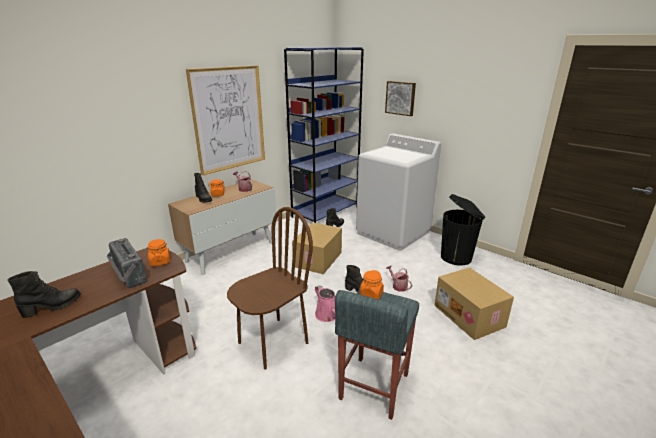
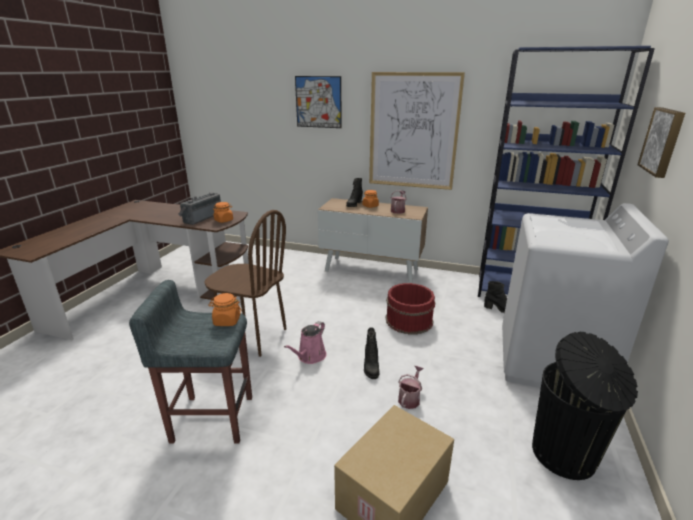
camera: 65 degrees right, 0 degrees up
black boot [7,271,80,318] -> none
cardboard box [292,222,342,274] -> red bucket [386,283,435,335]
none -> picture [295,76,342,128]

